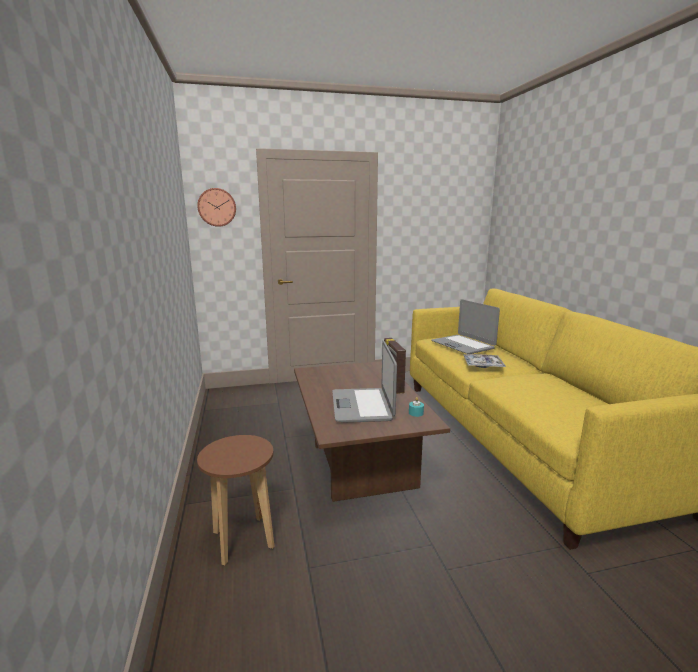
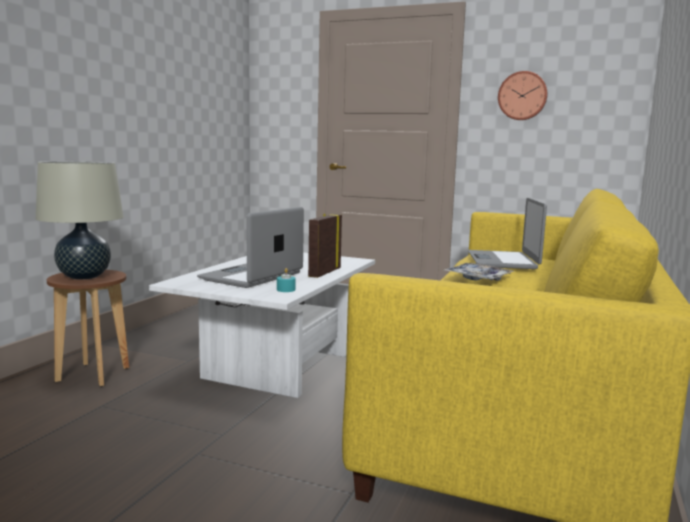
camera: 35 degrees right, 5 degrees down
wall clock [197,188,236,227] -> wall clock moved to [498,71,548,120]
brown coffee table [294,361,450,502] -> white coffee table [149,253,375,398]
none -> beige table lamp [36,161,123,280]

